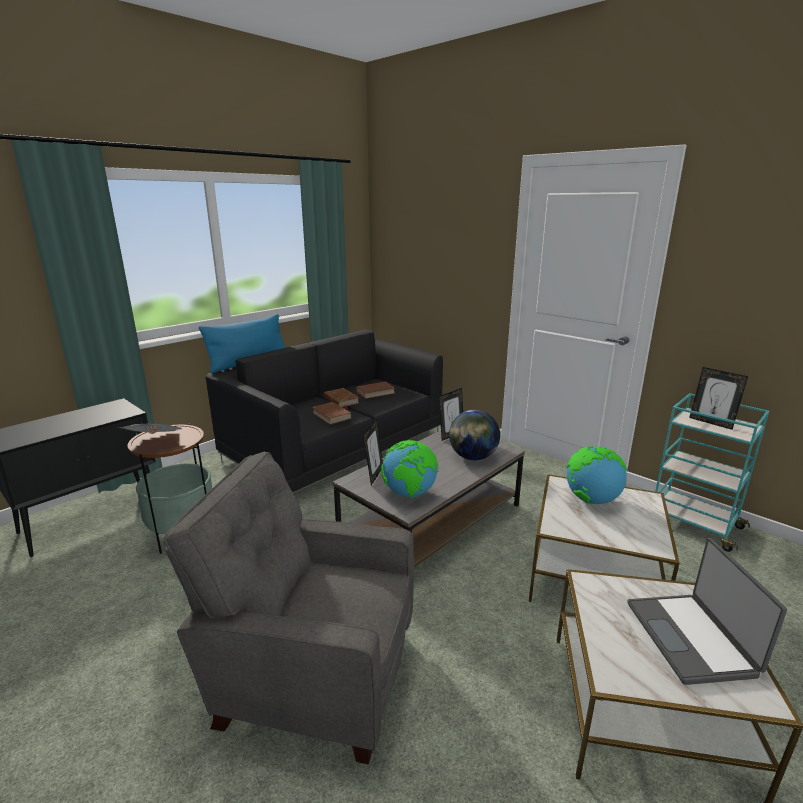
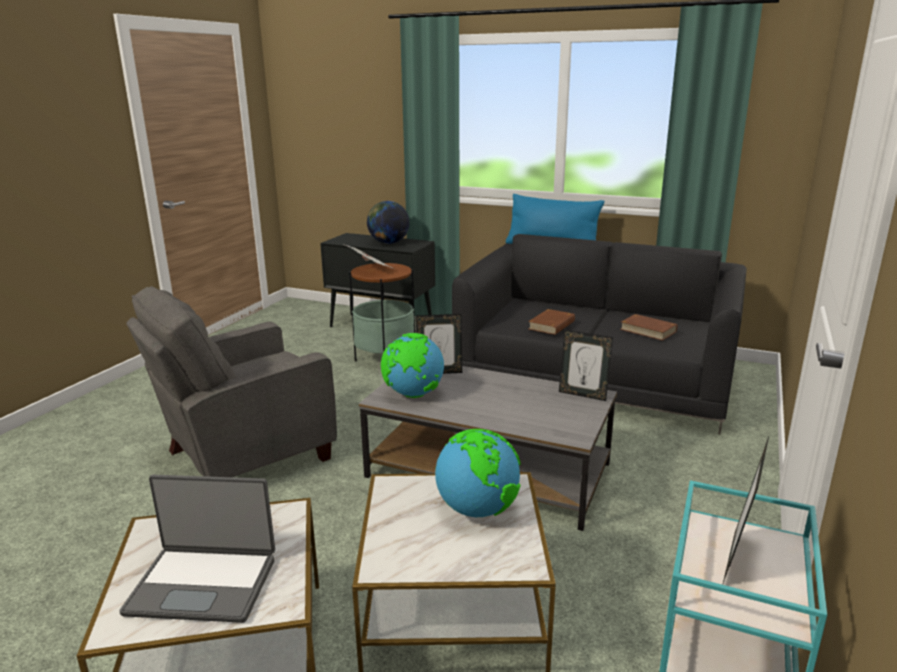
camera: 70 degrees right, 0 degrees up
grey armchair [163,452,414,765] -> grey armchair turned 120 degrees counterclockwise [126,286,337,477]
brown book [324,388,359,409] -> none
globe [449,410,500,460] -> globe moved to [367,201,410,244]
laptop [627,538,787,685] -> laptop turned 150 degrees counterclockwise [119,475,275,623]

